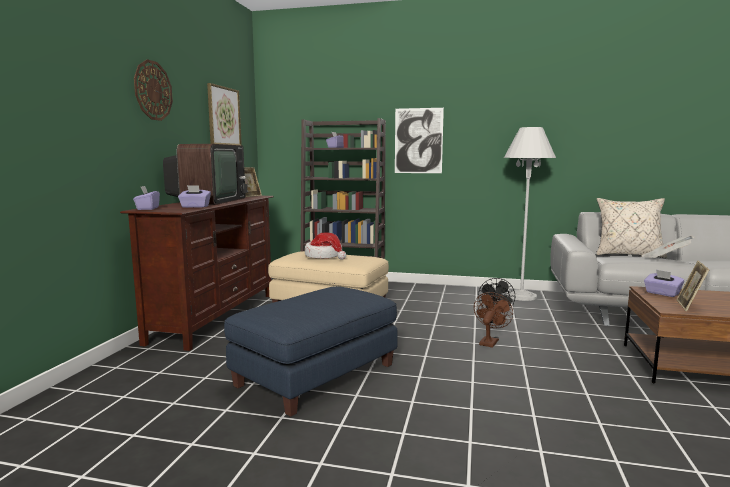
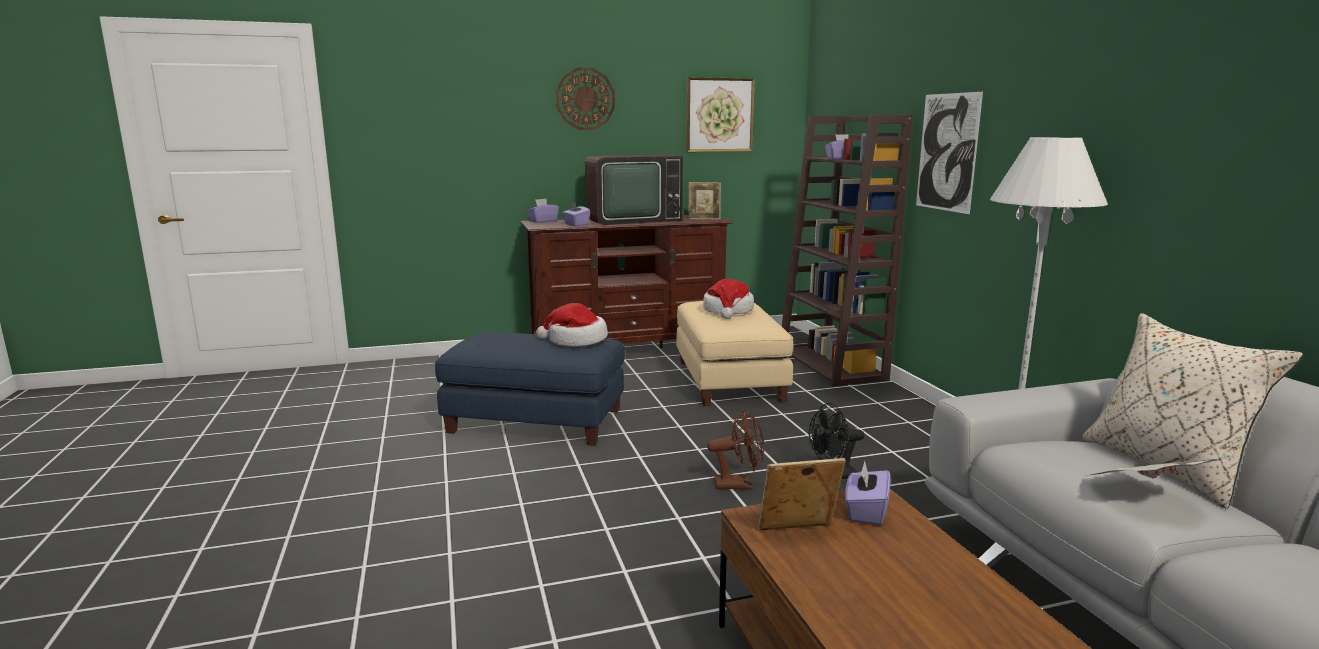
camera: 60 degrees right, 5 degrees up
none -> hat [536,303,608,346]

